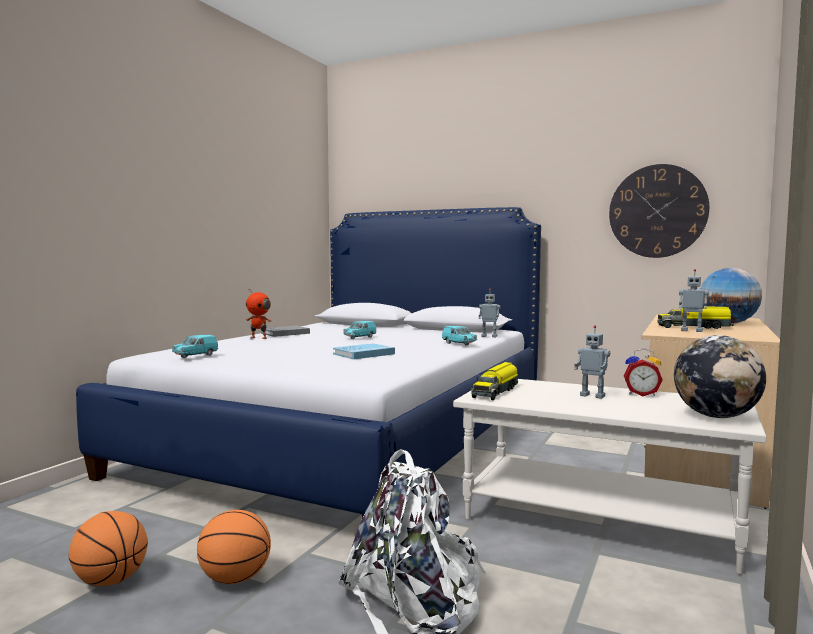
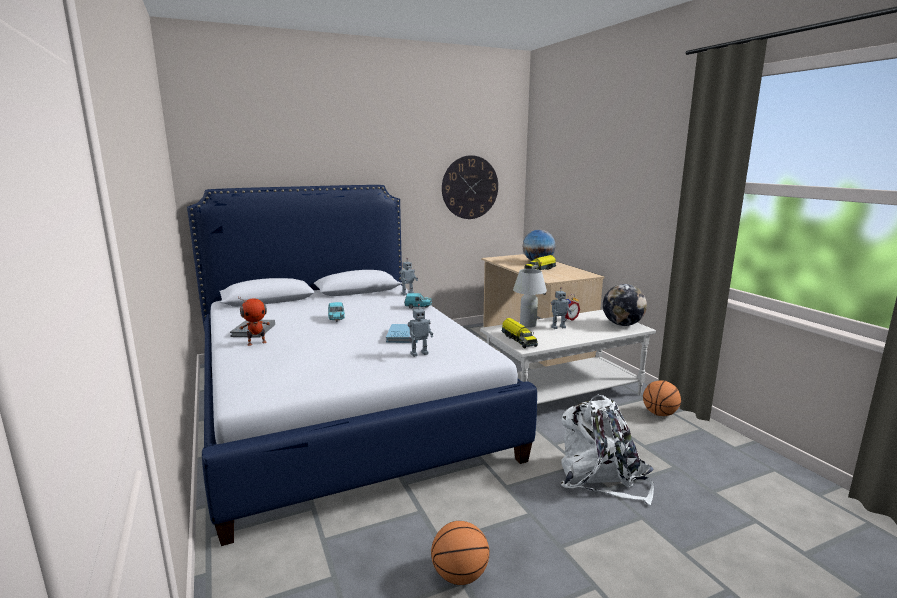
camera: 50 degrees left, 10 degrees up
turquoise toy car [172,335,218,358] -> none
basketball [197,510,271,584] -> basketball moved to [643,380,681,416]
toy robot [679,269,709,332] -> toy robot moved to [408,304,433,357]
none -> white table lamp [513,269,547,328]

